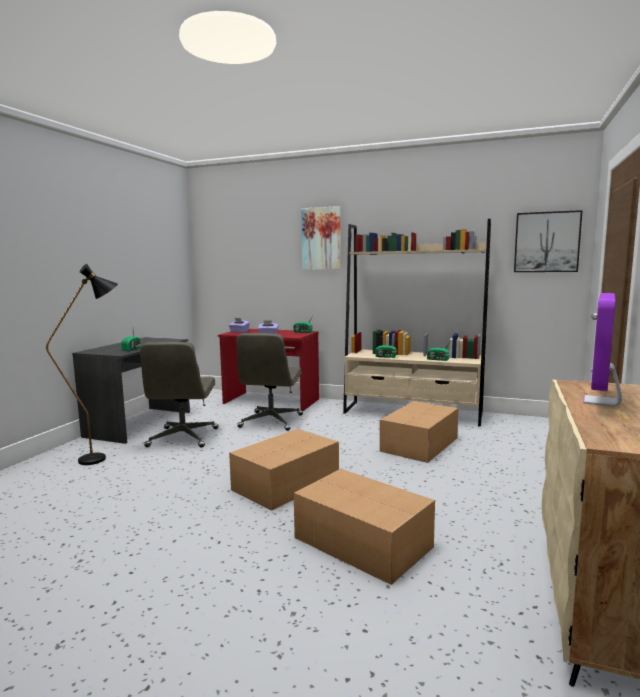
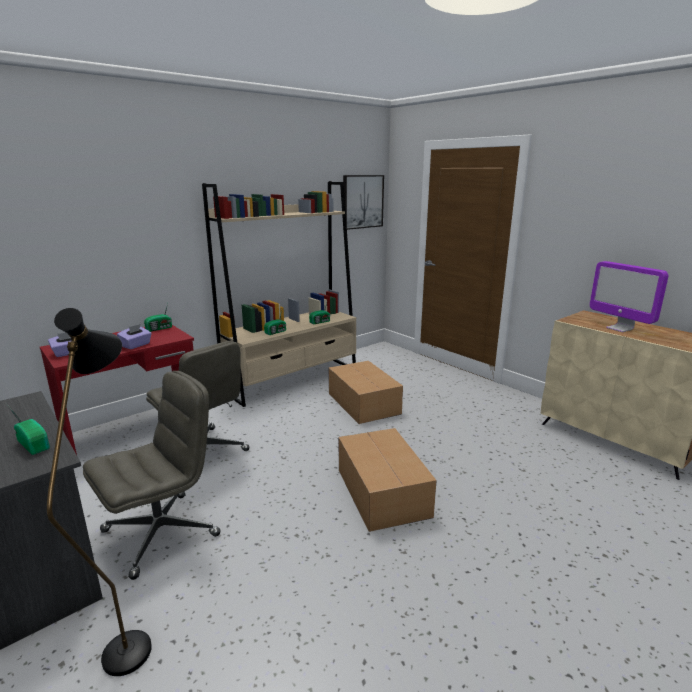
camera: 60 degrees left, 10 degrees up
grey office chair [140,342,219,448] -> grey office chair turned 75 degrees counterclockwise [83,371,220,580]
cardboard box [294,469,435,585] -> none
picture [301,206,341,270] -> none

